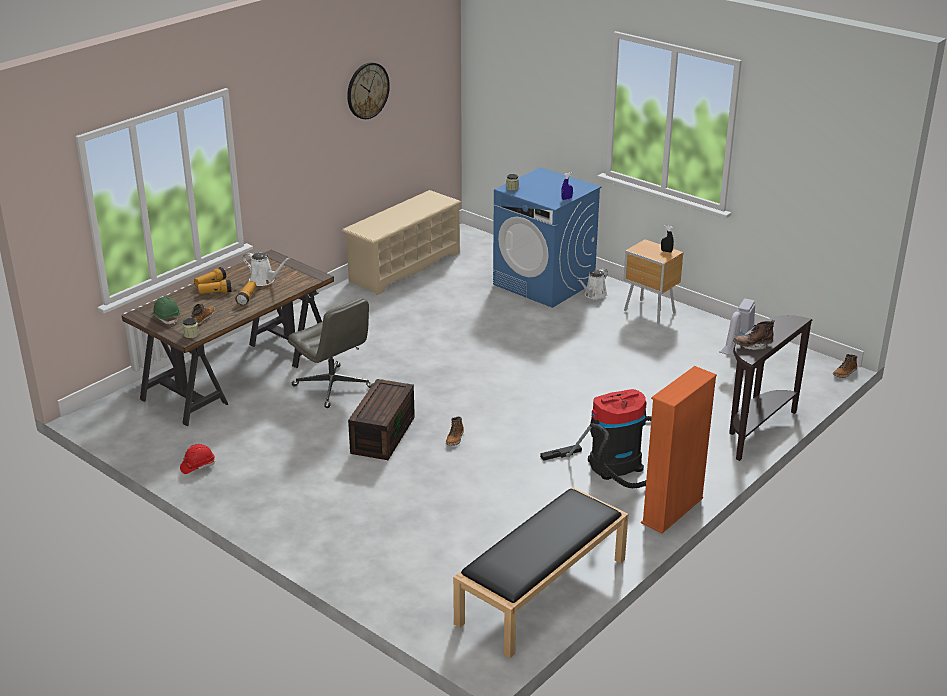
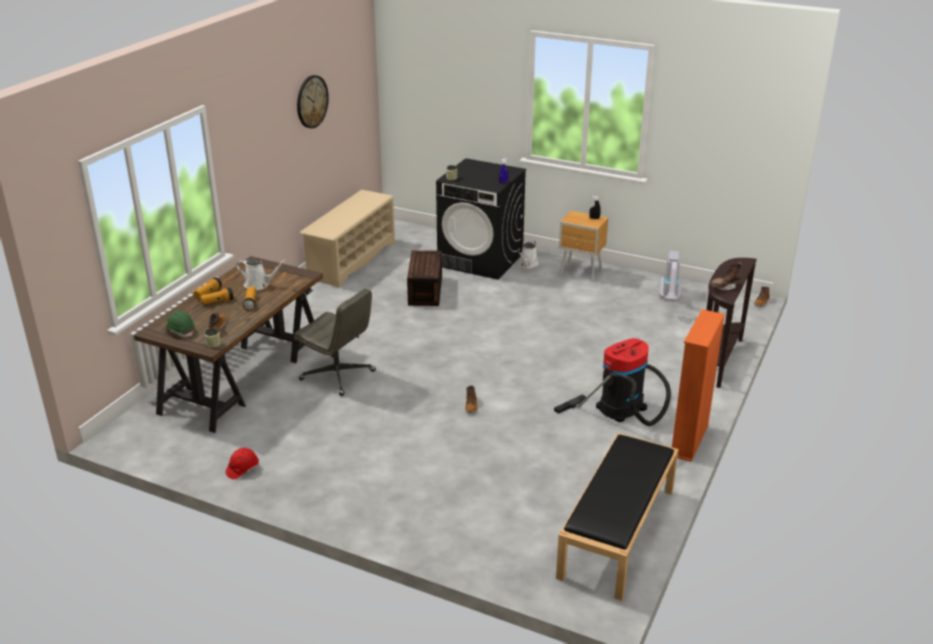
camera: 15 degrees left, 0 degrees up
brown storage box [348,379,415,460] -> brown storage box moved to [407,250,442,306]
blue washing machine [493,167,601,308] -> black washing machine [436,158,526,280]

